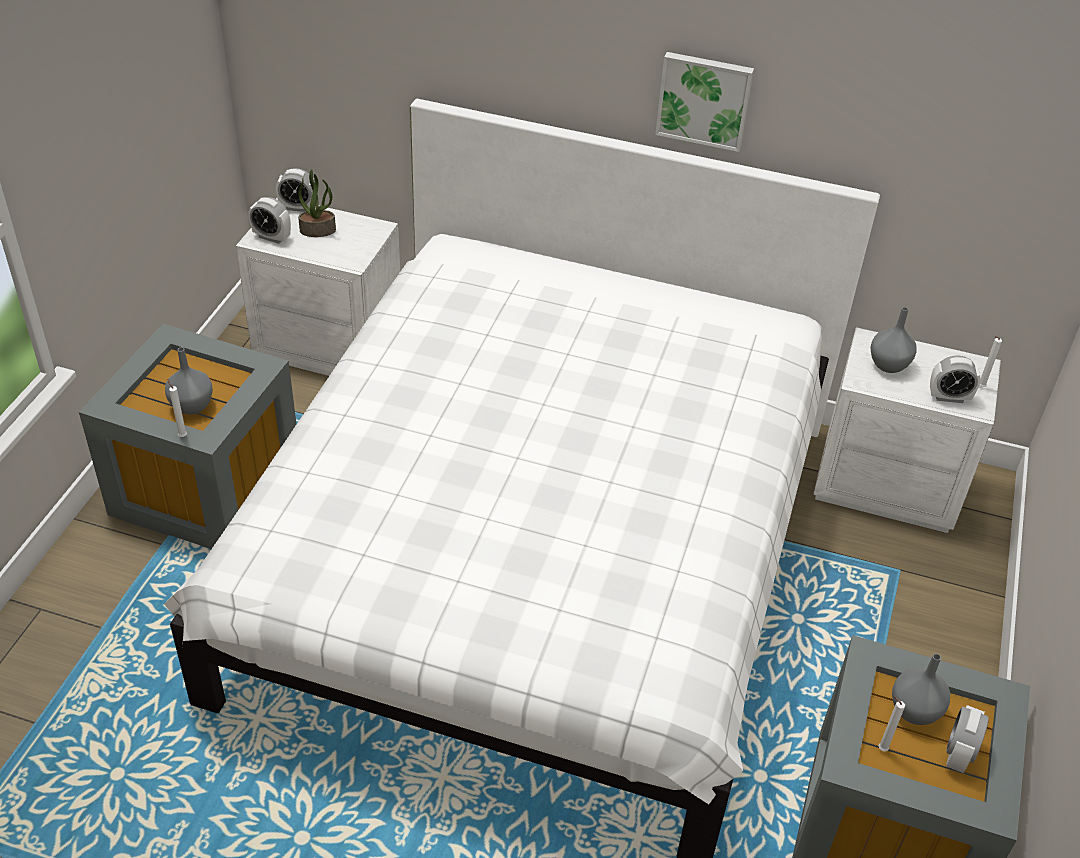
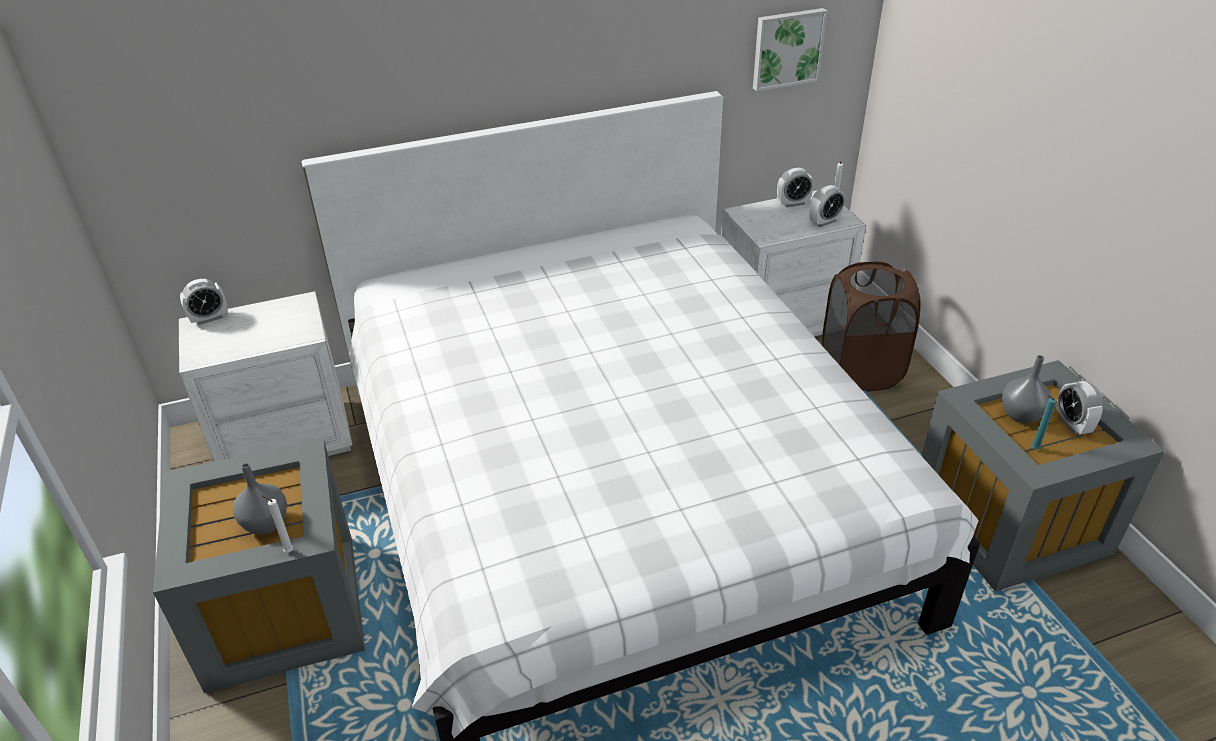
camera: 35 degrees left, 5 degrees down
alarm clock [249,197,291,244] -> alarm clock moved to [777,168,814,207]
potted plant [298,169,336,237] -> none
picture [655,52,754,152] -> picture moved to [753,8,827,91]
grey vase [870,307,917,373] -> none
white candle [878,696,905,751] -> turquoise candle [1031,396,1057,450]
none -> brown laundry basket [822,261,920,392]

